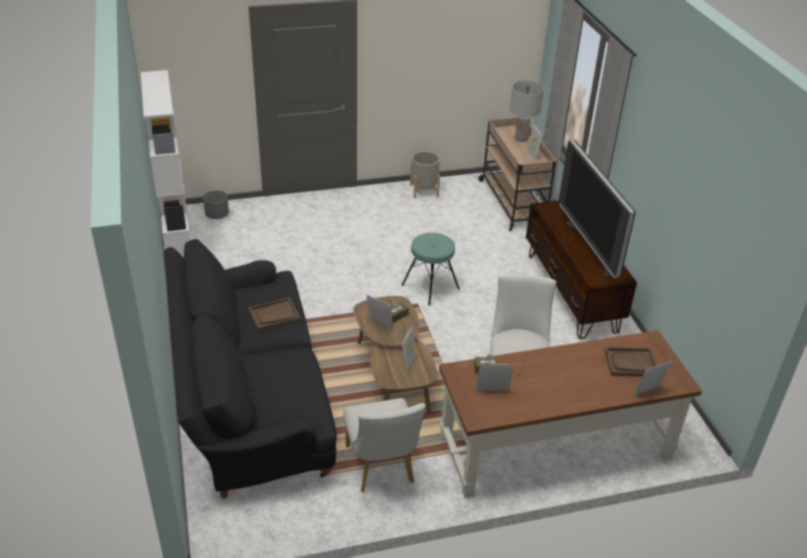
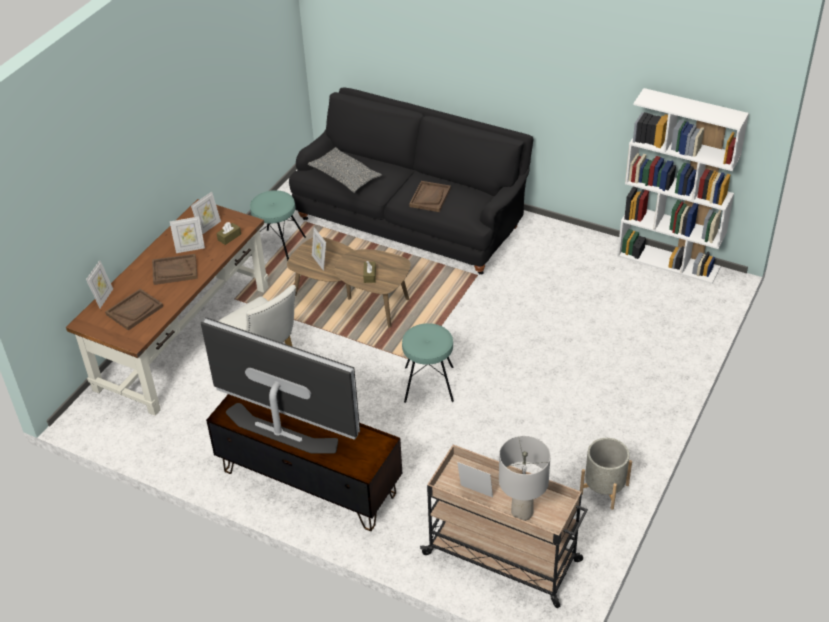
camera: 135 degrees right, 5 degrees up
grey planter [203,190,229,219] -> none
white chair [343,398,426,492] -> turquoise stool [250,190,306,261]
picture frame [366,294,393,330] -> picture frame moved to [170,217,205,253]
none -> brown tray [152,254,198,285]
none -> grey pillow [308,147,382,193]

